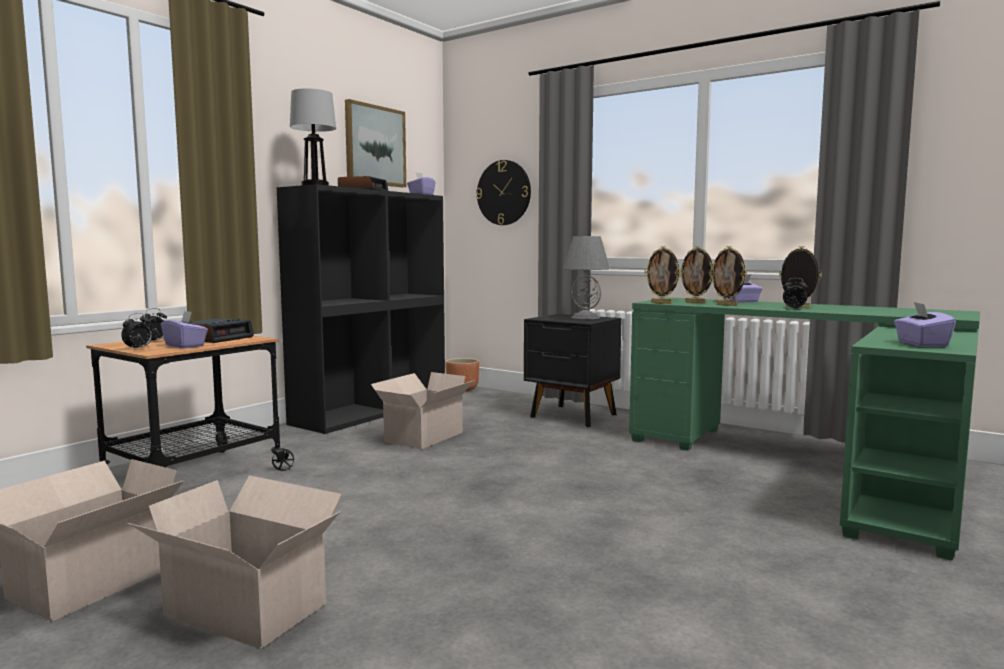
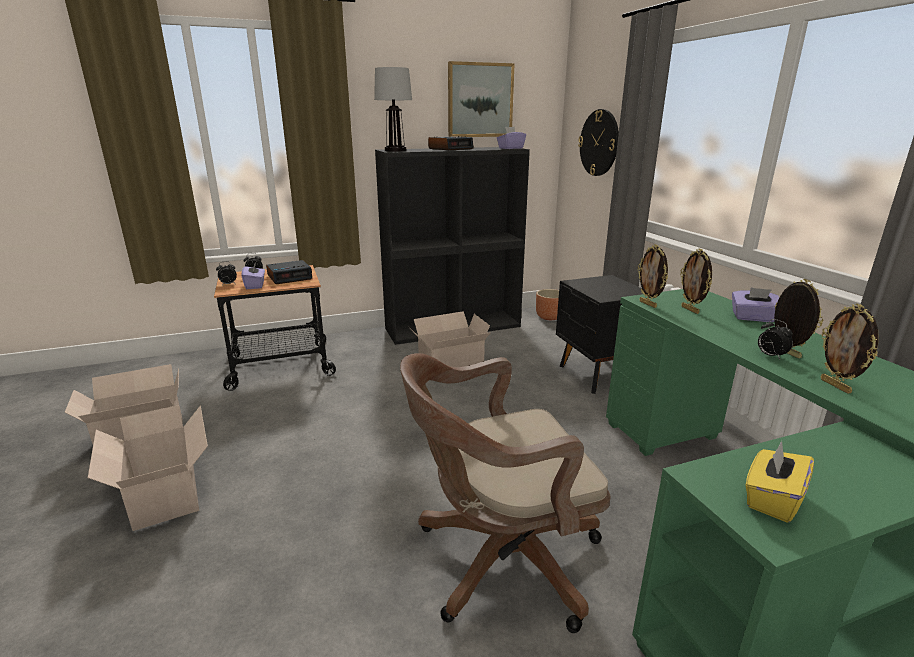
camera: 35 degrees right, 15 degrees up
grey table lamp [563,236,610,319] -> none
picture frame [709,246,747,306] -> picture frame moved to [821,304,879,394]
purple tissue box [894,302,956,347] -> yellow tissue box [745,441,814,523]
none -> brown office chair [400,353,611,633]

